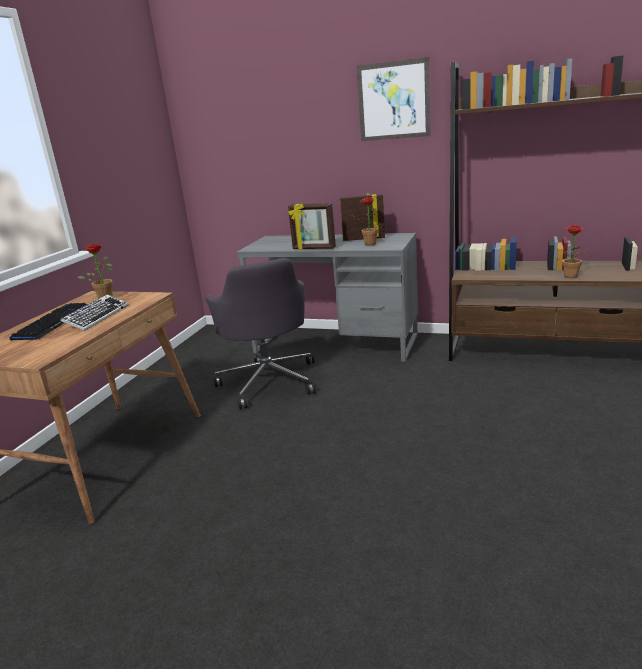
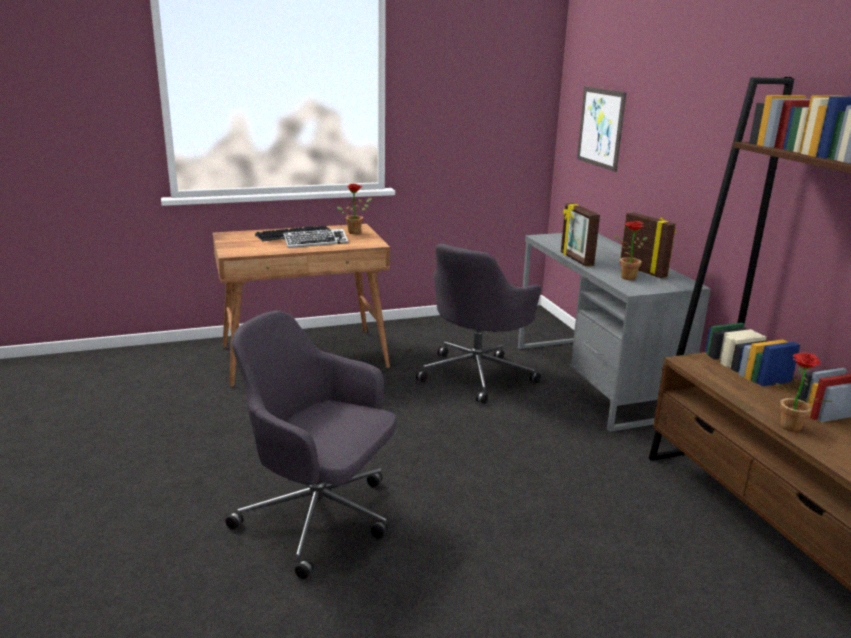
camera: 50 degrees right, 0 degrees up
picture [357,57,431,141] -> picture moved to [577,86,627,172]
none -> grey office chair [225,310,397,579]

